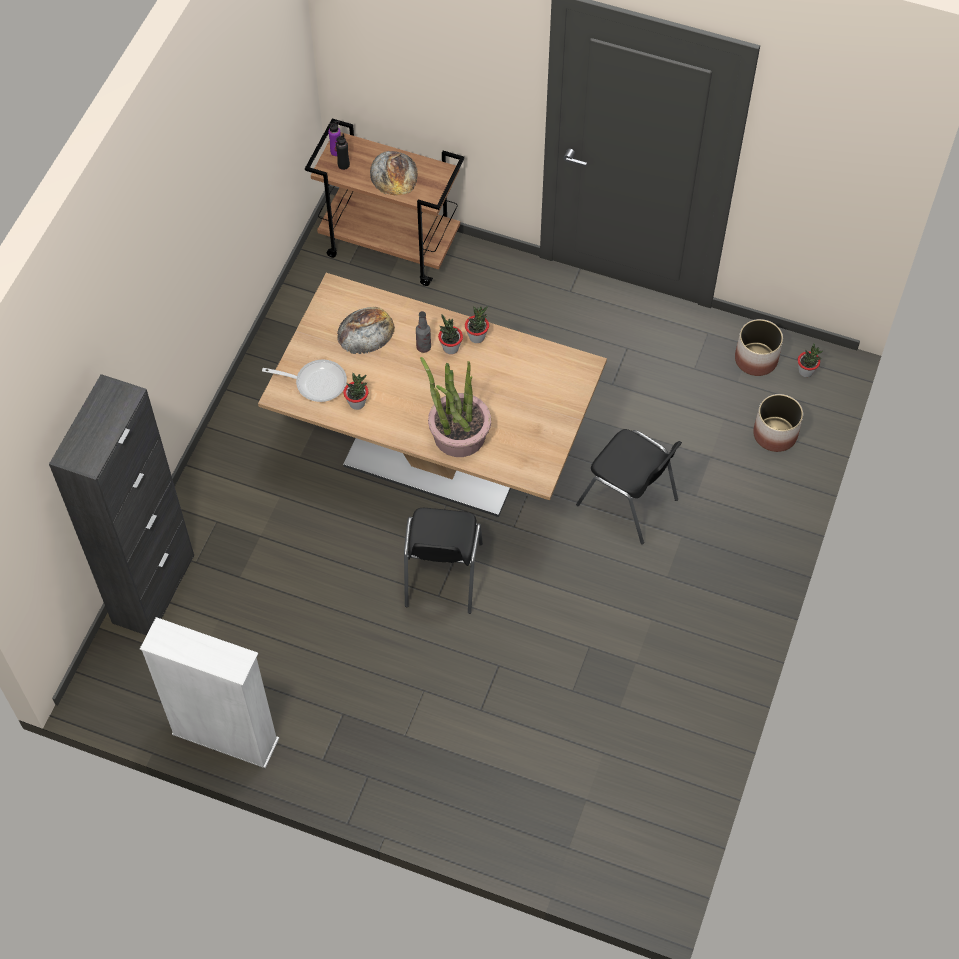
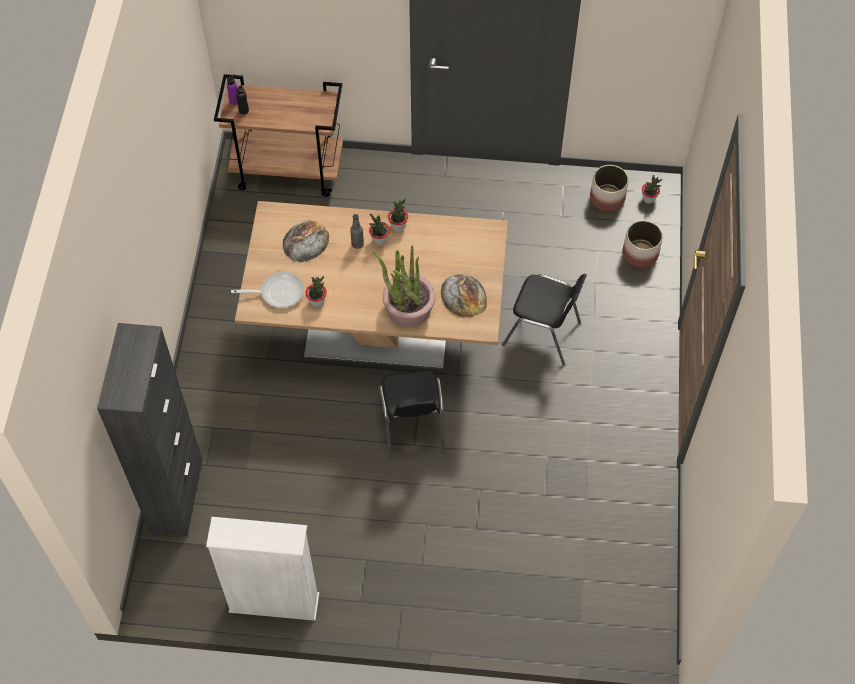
camera: 15 degrees left, 0 degrees up
bread [370,151,418,195] -> bread moved to [441,274,487,317]

